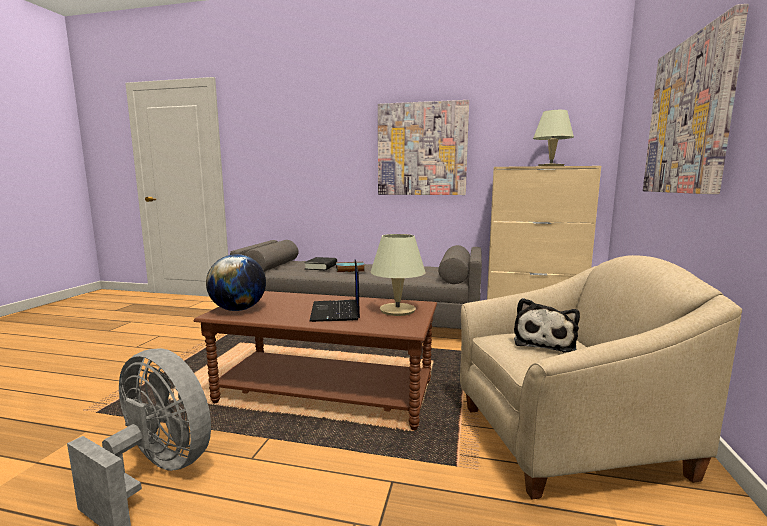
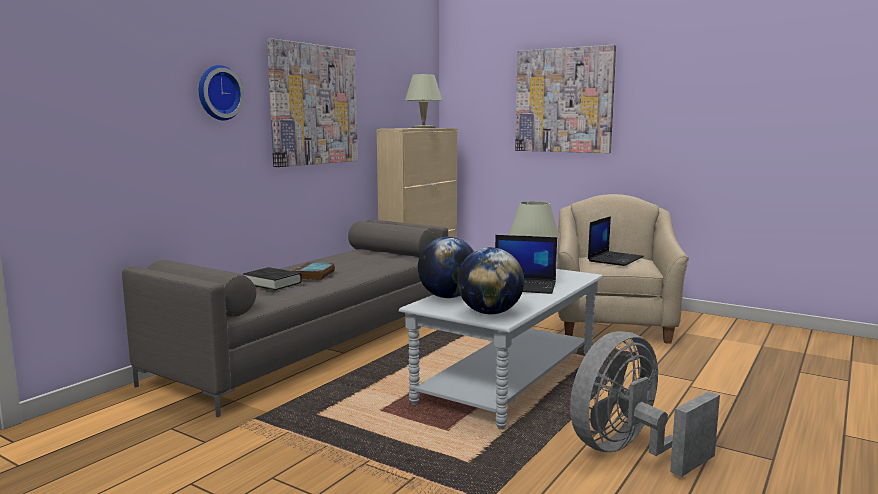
camera: 70 degrees left, 0 degrees up
brown coffee table [193,291,437,430] -> grey coffee table [399,269,603,430]
plush toy [514,298,580,352] -> laptop [588,216,644,266]
none -> wall clock [199,65,244,120]
none -> globe [418,237,474,298]

